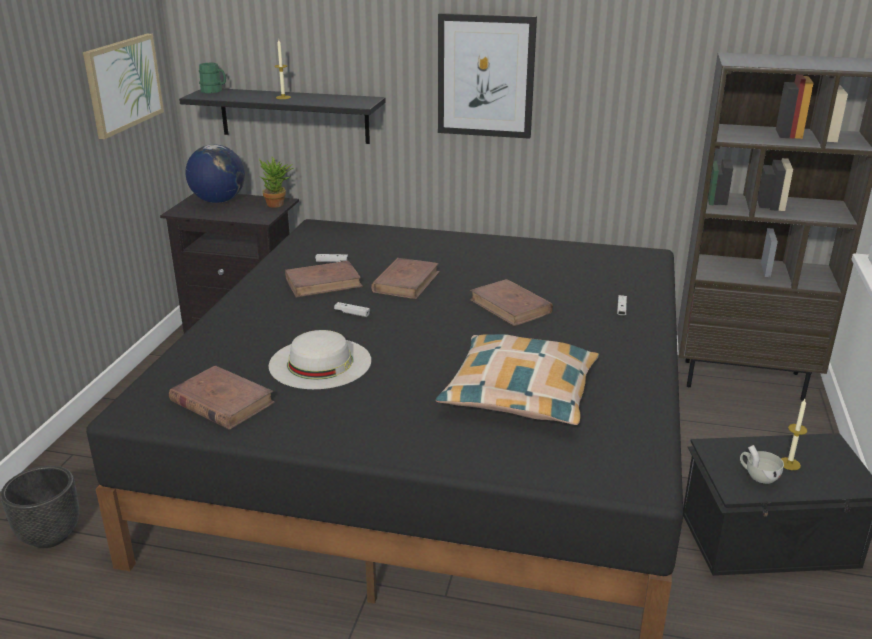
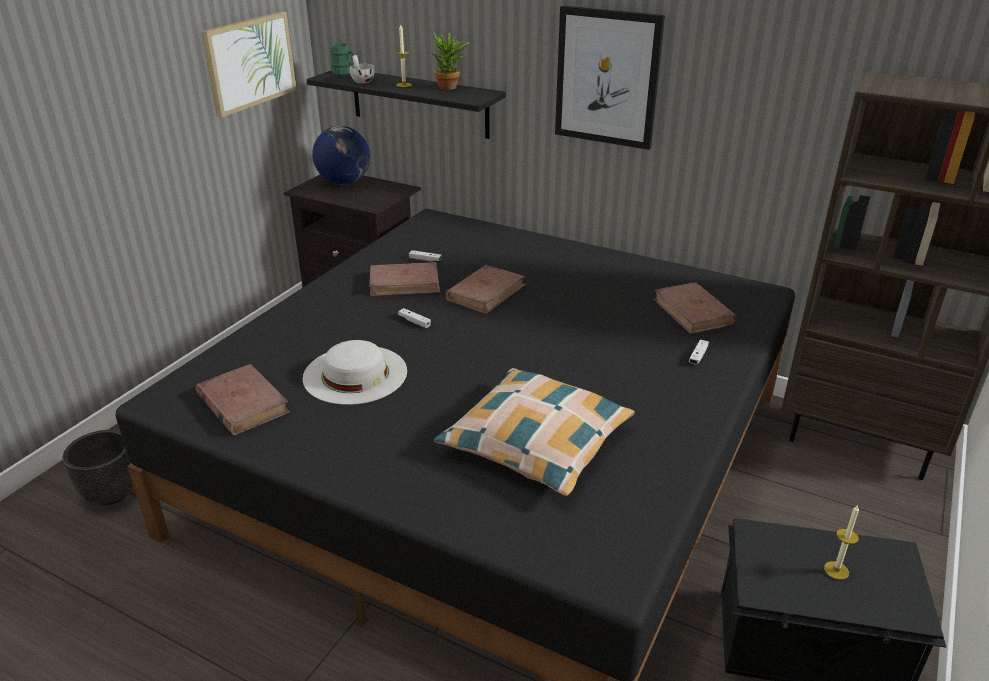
camera: 15 degrees right, 5 degrees up
potted plant [259,157,293,208] -> potted plant moved to [431,32,470,90]
brown book [470,279,553,326] -> brown book moved to [653,282,736,334]
white cup [740,445,784,484] -> white cup moved to [350,55,375,84]

